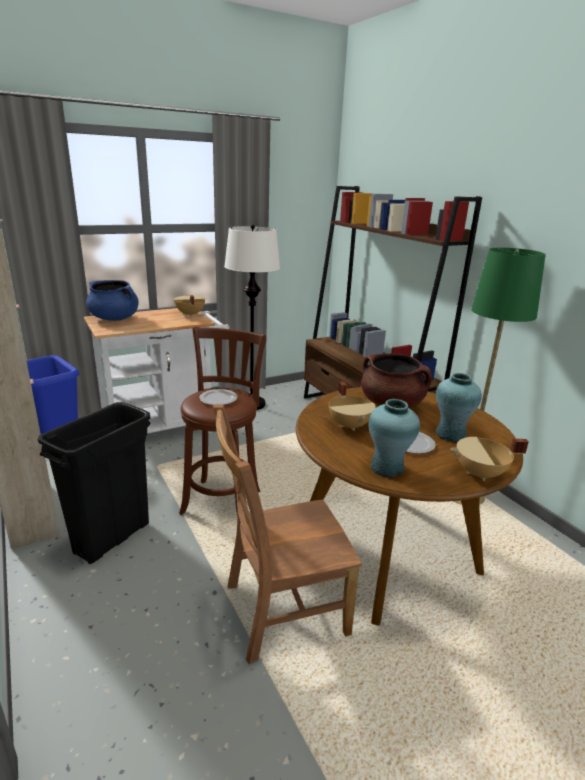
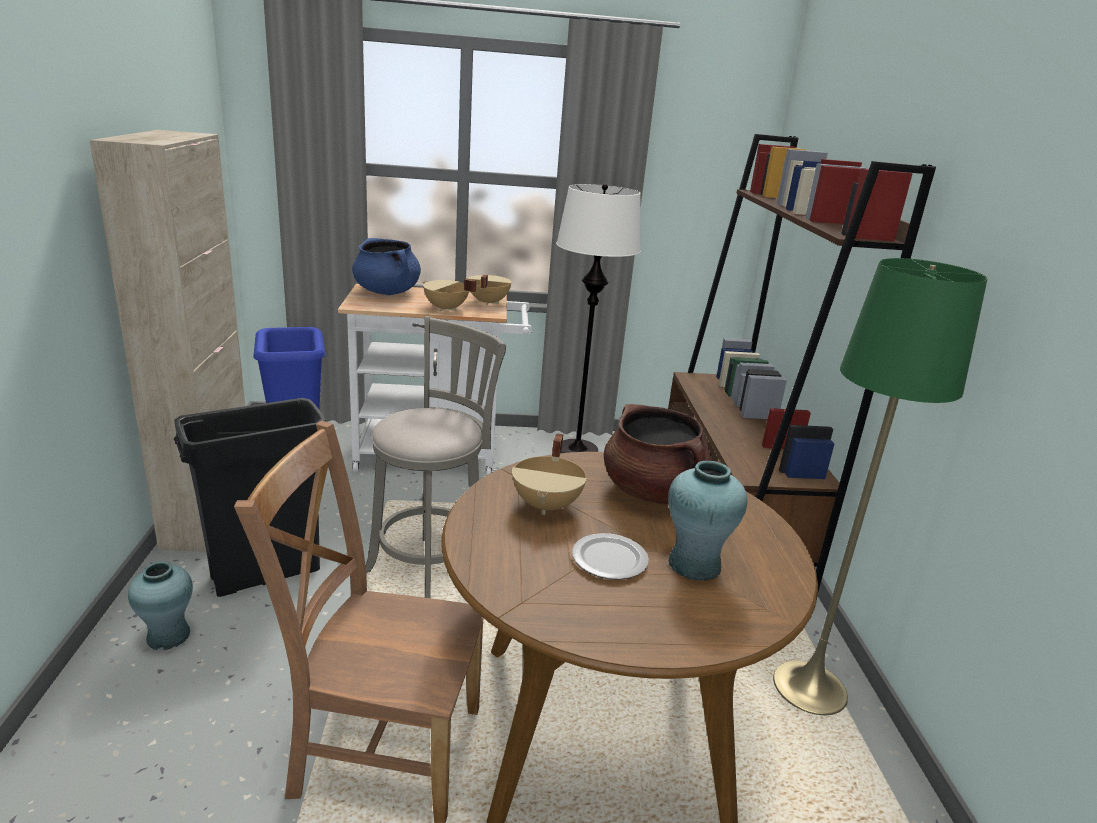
camera: 25 degrees right, 0 degrees up
brown stool [179,327,267,515] -> grey stool [366,316,506,598]
plate [199,389,237,405] -> none
turquoise vase [369,399,420,478] -> turquoise vase moved to [128,561,193,650]
beige cooking pot [450,437,529,481] -> beige cooking pot moved to [422,278,477,311]

